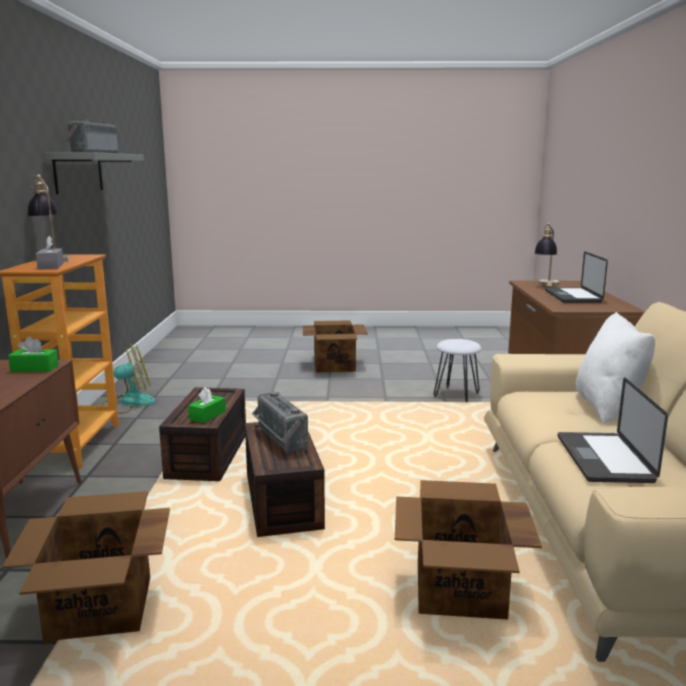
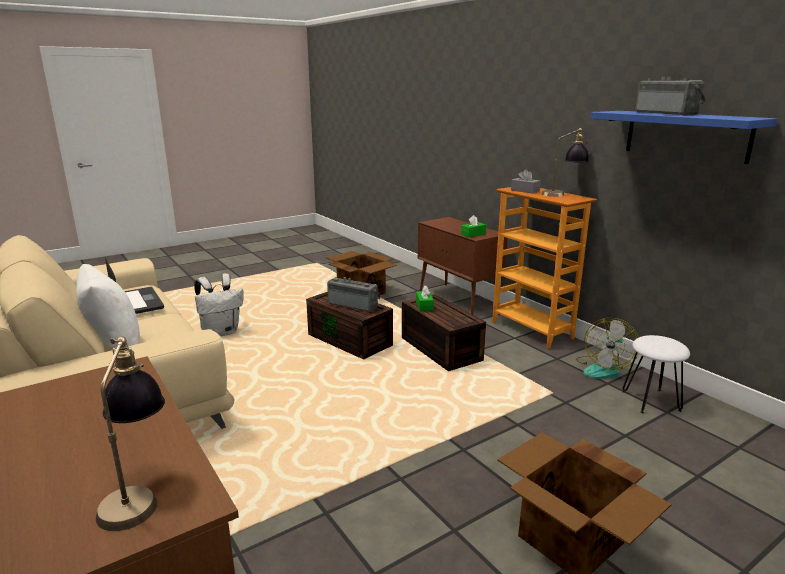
camera: 145 degrees right, 5 degrees up
grey shelf [45,152,144,194] -> blue shelf [590,111,777,164]
cardboard box [395,480,542,620] -> white backpack [194,273,244,336]
white stool [434,339,482,402] -> white stool moved to [622,335,690,413]
laptop [545,251,608,303] -> none

